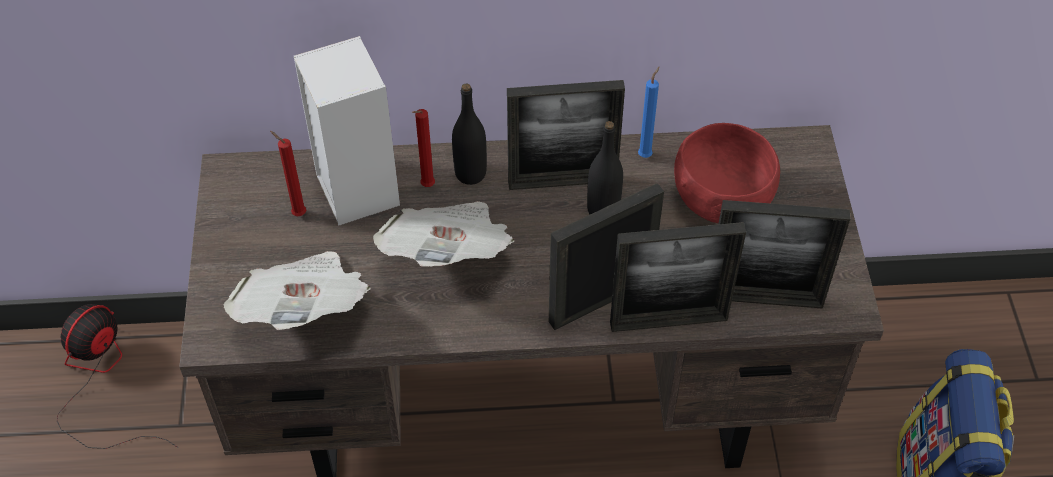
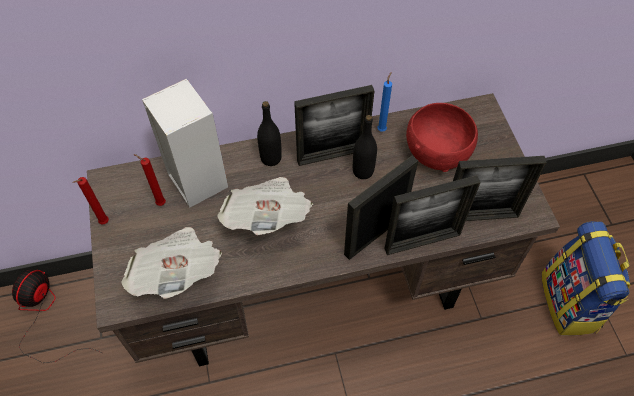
camera: 10 degrees left, 5 degrees up
red candle [412,109,435,187] -> red candle moved to [72,177,109,225]

